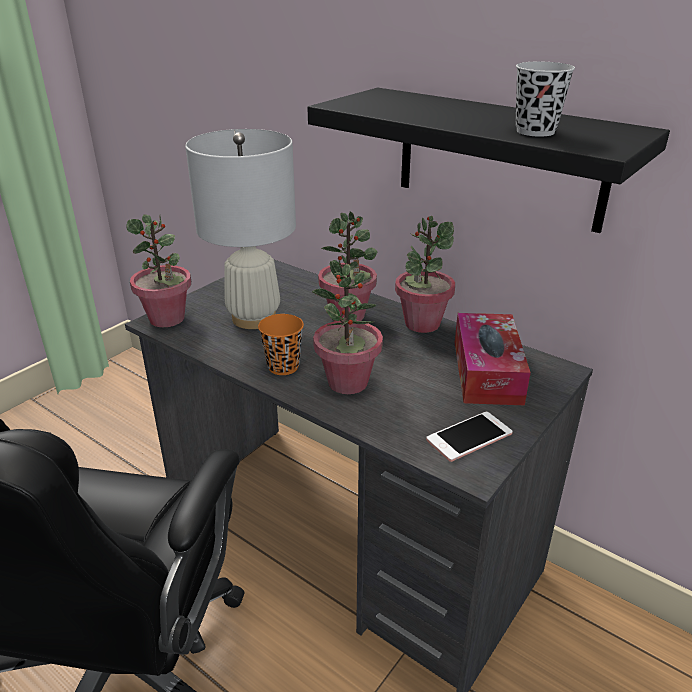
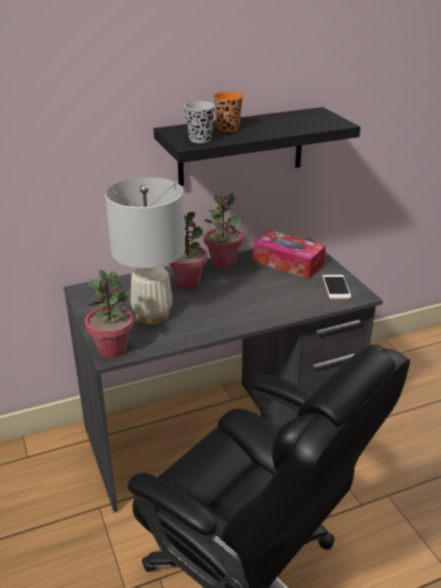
camera: 60 degrees left, 0 degrees up
orange cup [258,314,304,375] -> orange cup moved to [214,92,244,132]
potted plant [312,261,383,394] -> none
black cup [516,62,575,137] -> black cup moved to [184,101,215,143]

